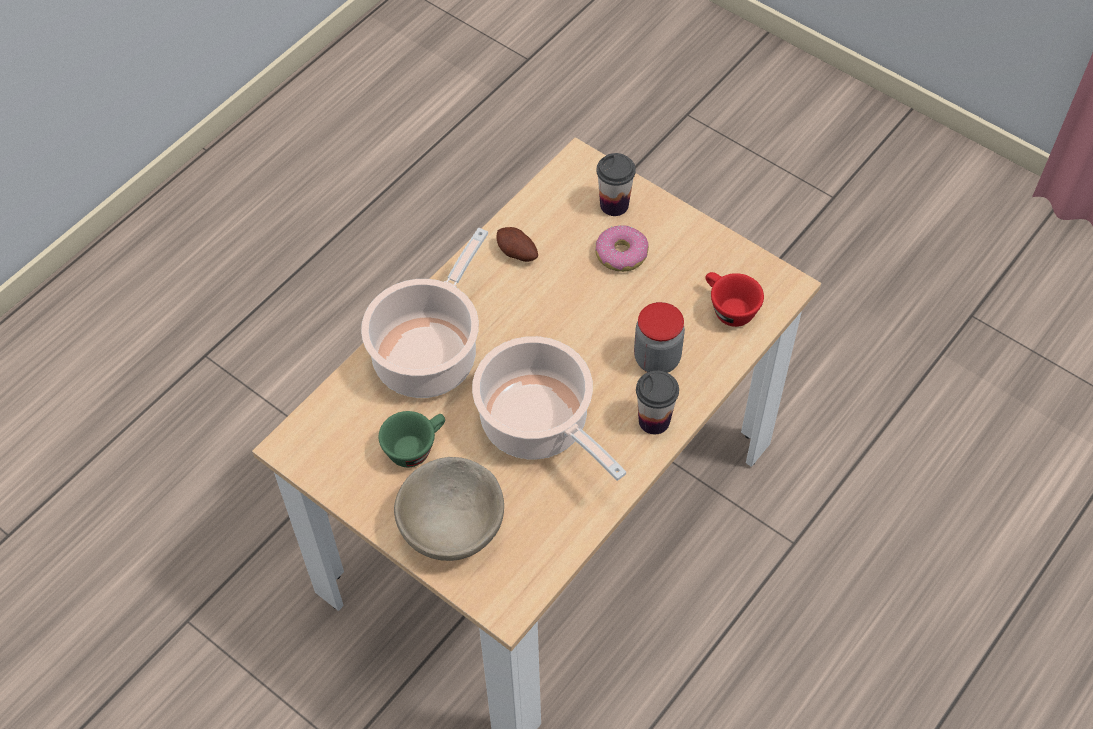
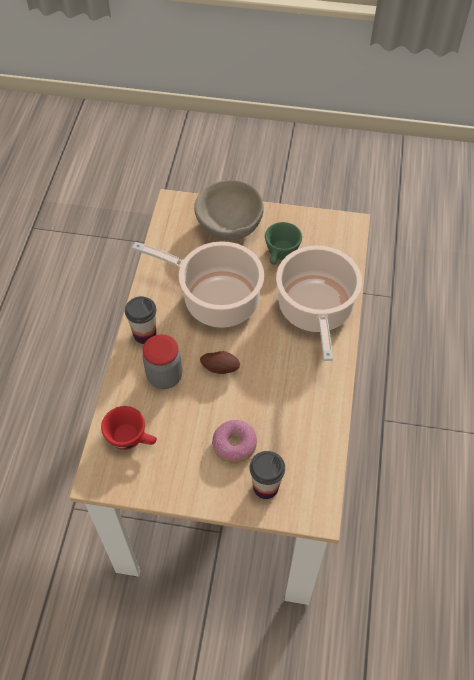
camera: 150 degrees right, 0 degrees up
potato [497,227,538,262] -> potato moved to [200,351,240,374]

